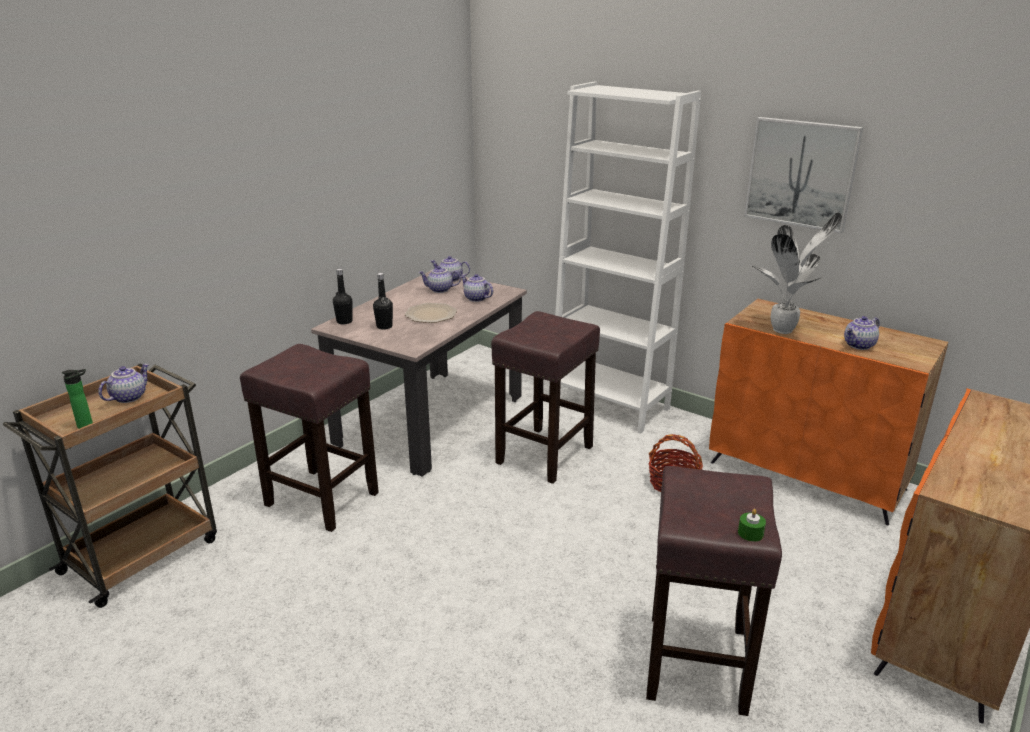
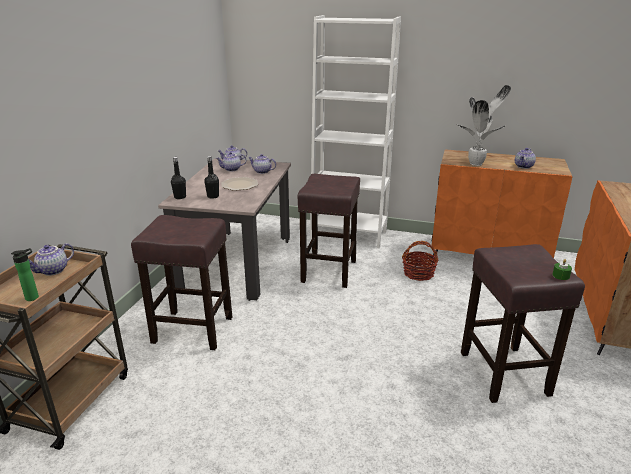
camera: 20 degrees left, 0 degrees up
teapot [98,364,149,403] -> teapot turned 150 degrees counterclockwise [29,243,74,276]
picture [744,117,863,233] -> none

